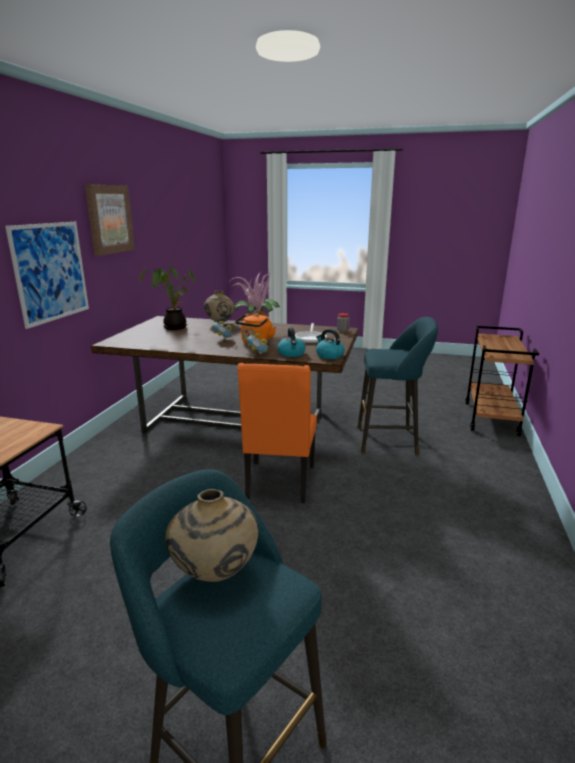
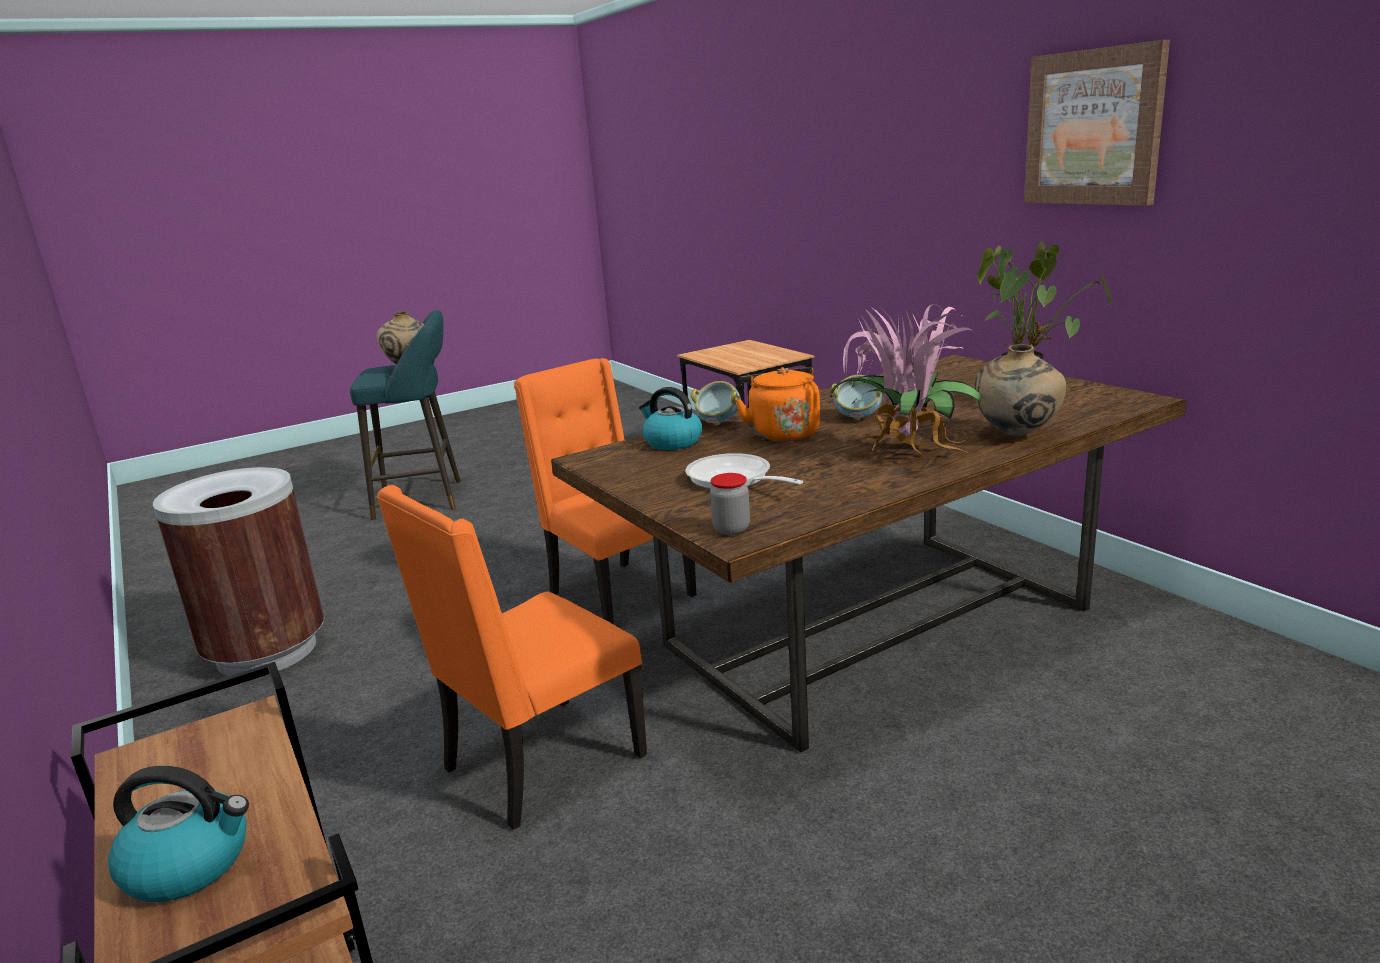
camera: 135 degrees right, 0 degrees up
picture [5,222,89,329] -> none
kettle [316,329,345,359] -> kettle moved to [108,766,249,902]
turquoise stool [357,317,438,455] -> orange chair [376,485,647,830]
none -> brown trash can [153,467,324,676]

